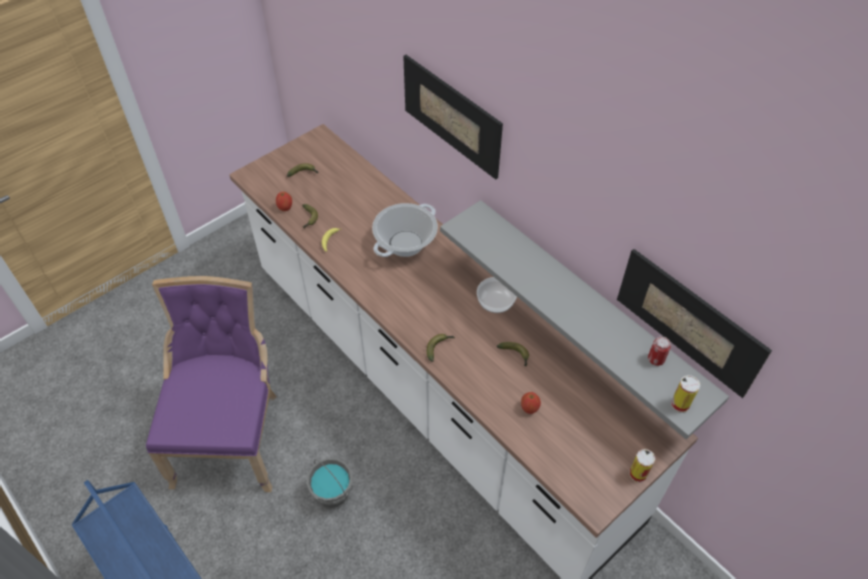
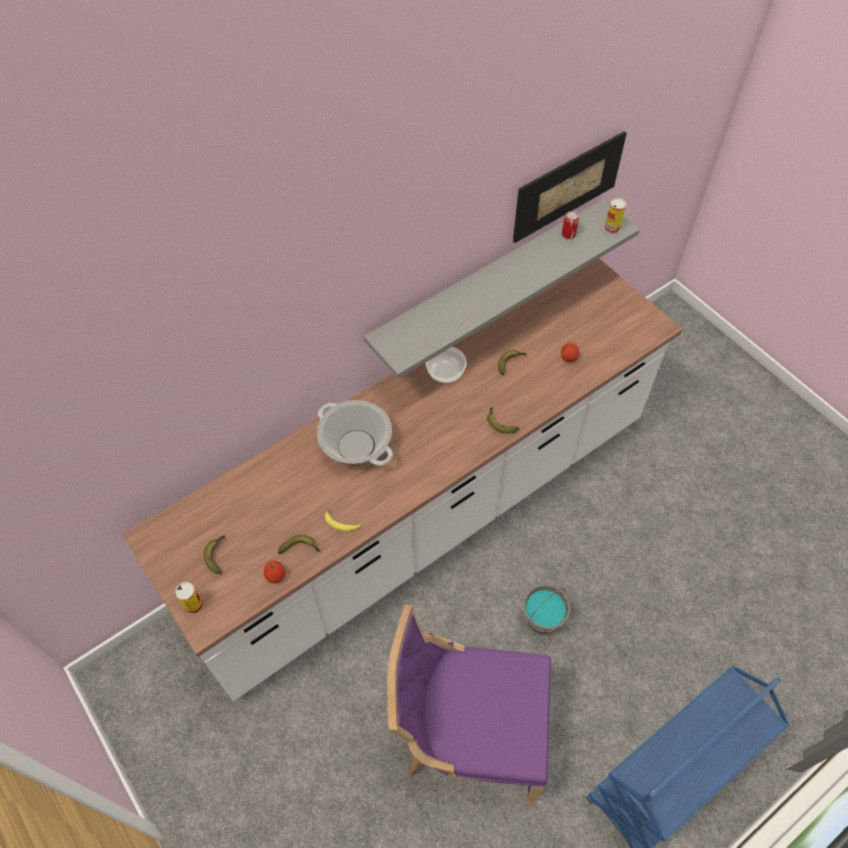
camera: 85 degrees left, 5 degrees up
picture [403,55,503,179] -> none
can [629,449,655,483] -> can moved to [175,582,203,614]

